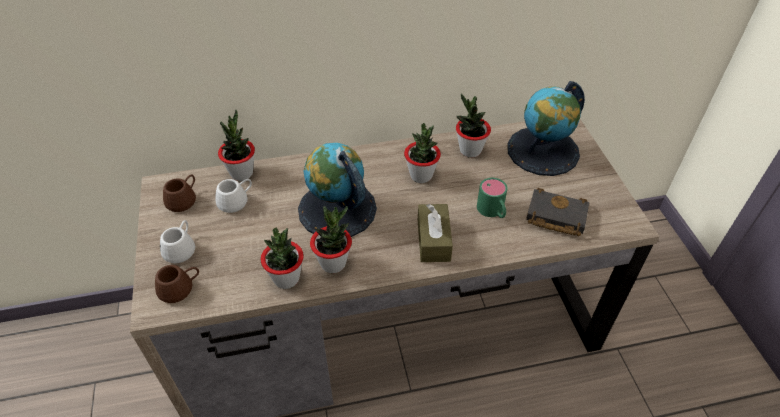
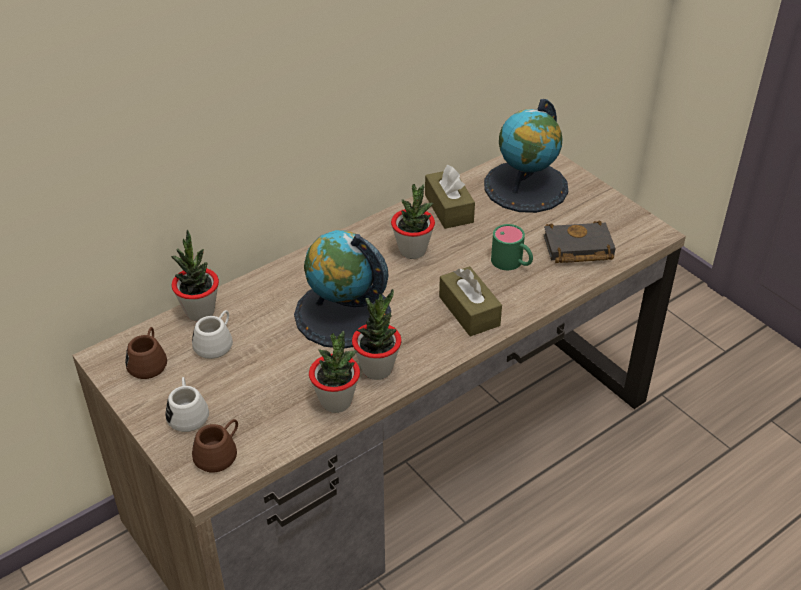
camera: 25 degrees left, 5 degrees down
potted plant [456,93,491,158] -> brown tissue box [425,165,475,229]

